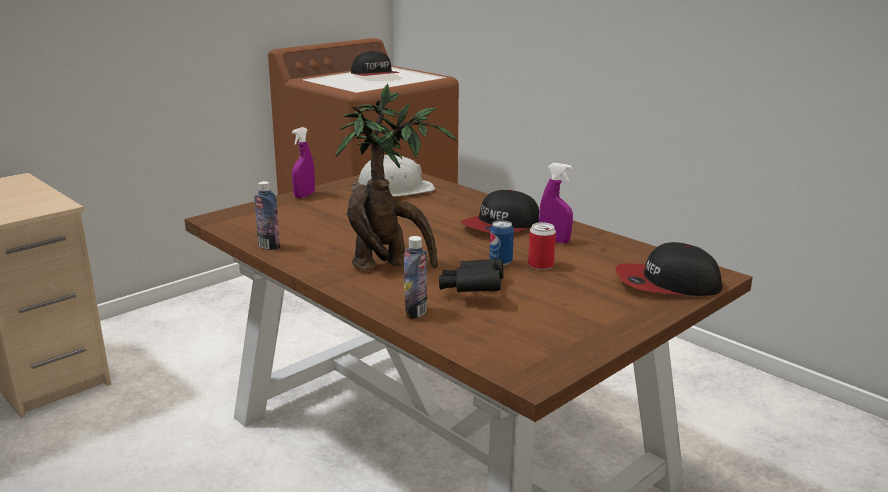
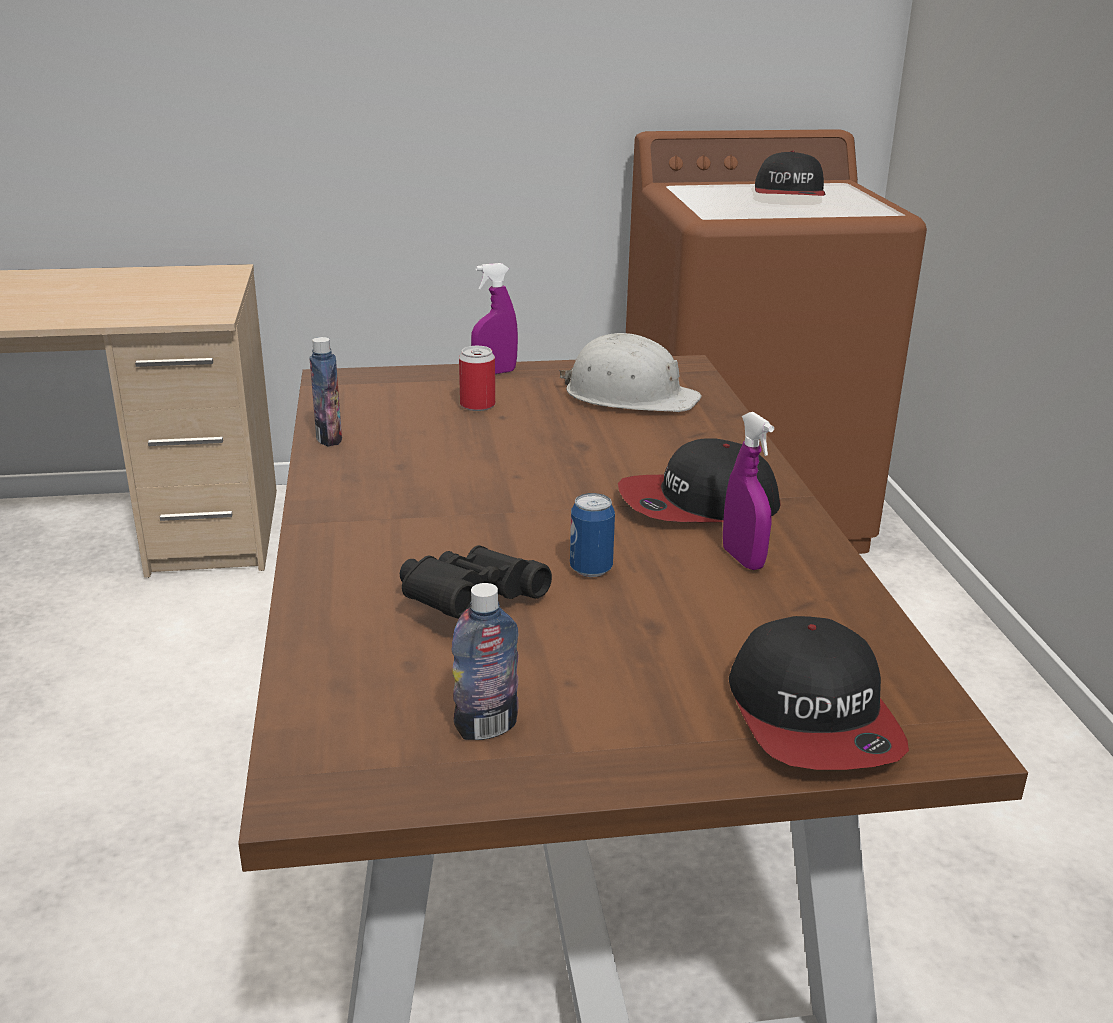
camera: 35 degrees right, 5 degrees up
potted plant [336,83,457,270] -> none
bottle [404,236,427,319] -> bottle moved to [452,583,519,740]
can [528,222,556,270] -> can moved to [459,346,495,411]
cap [616,242,723,296] -> cap turned 135 degrees counterclockwise [729,616,909,770]

